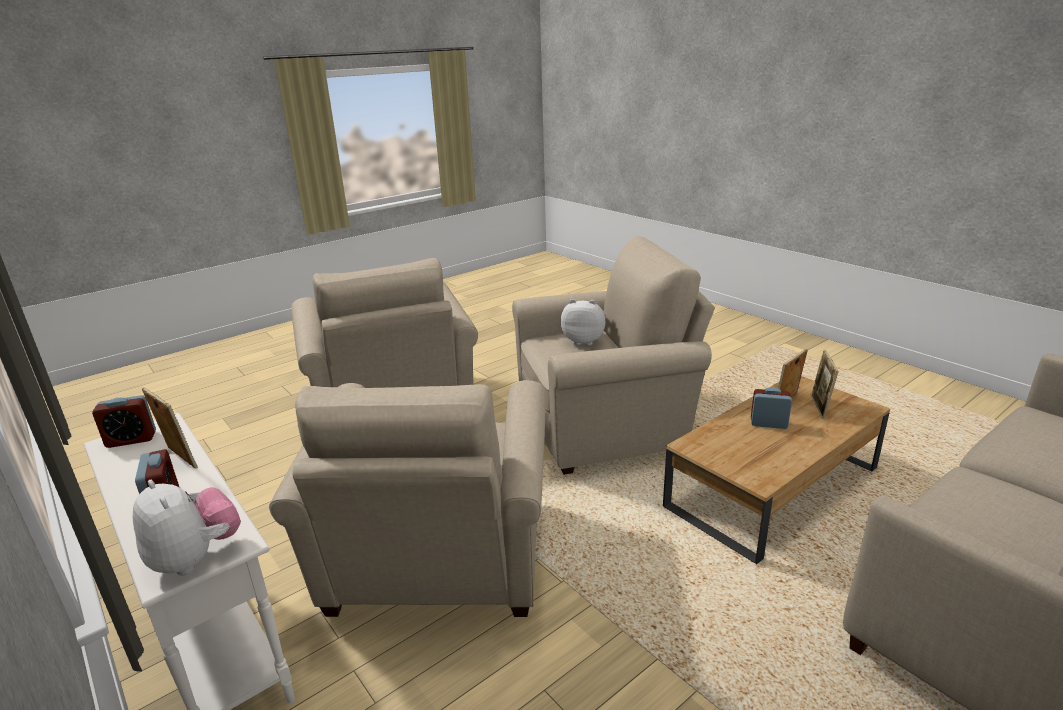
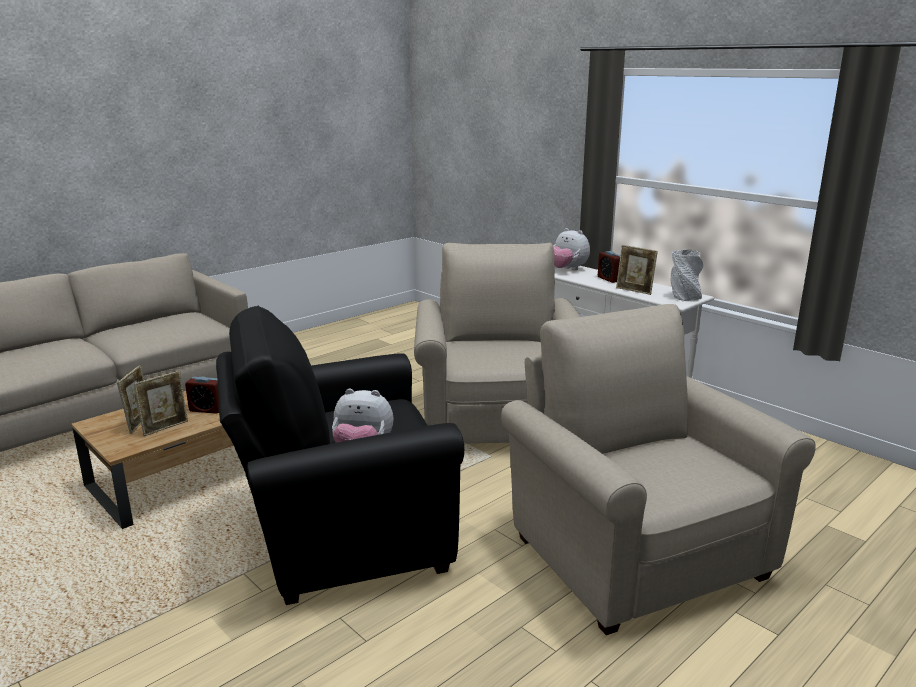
camera: 175 degrees right, 5 degrees down
alarm clock [92,395,156,448] -> grey vase [671,249,703,301]
beige armchair [512,236,715,475] -> black armchair [216,306,464,605]

